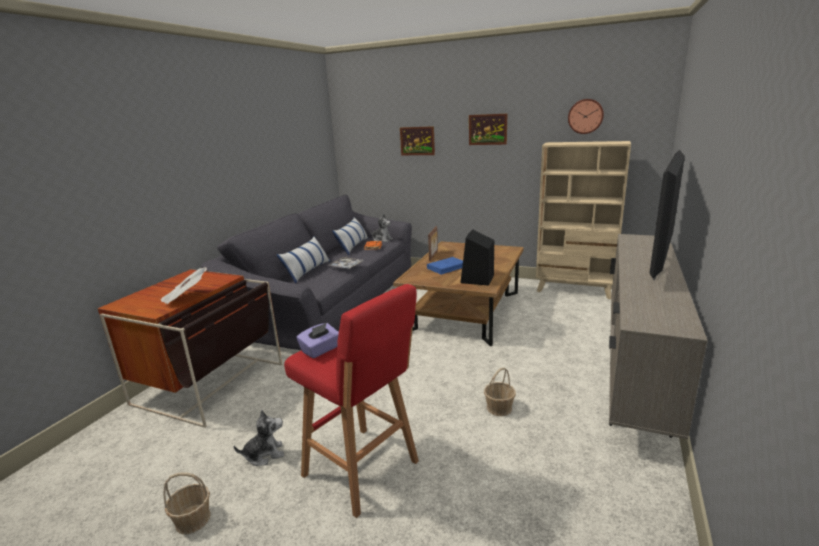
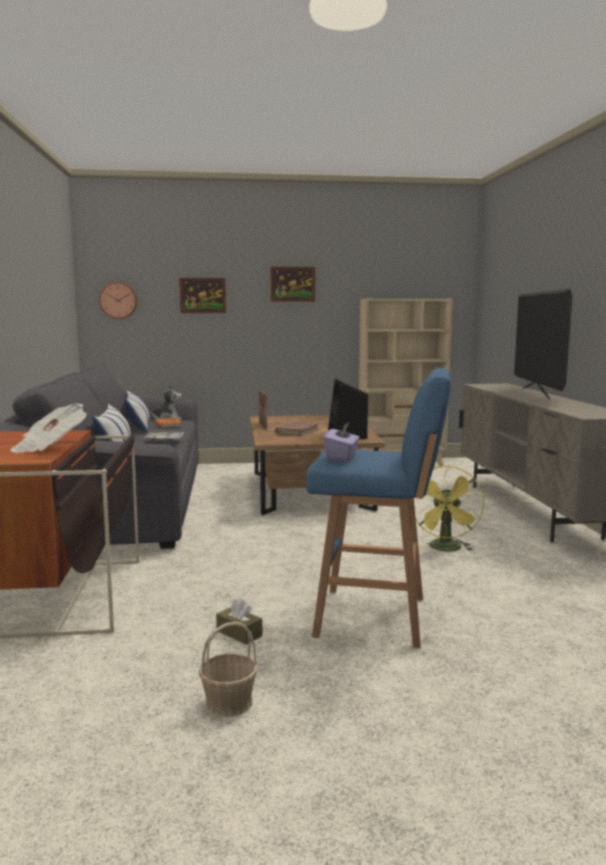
camera: 30 degrees left, 10 degrees down
plush toy [233,410,284,466] -> brown tissue box [216,598,262,645]
red stool [284,284,419,518] -> blue stool [306,368,451,648]
blue book [427,257,463,275] -> brown book [275,422,319,437]
basket [484,367,516,416] -> yellow fan [416,465,484,552]
wall clock [568,99,604,134] -> wall clock moved to [99,282,137,319]

